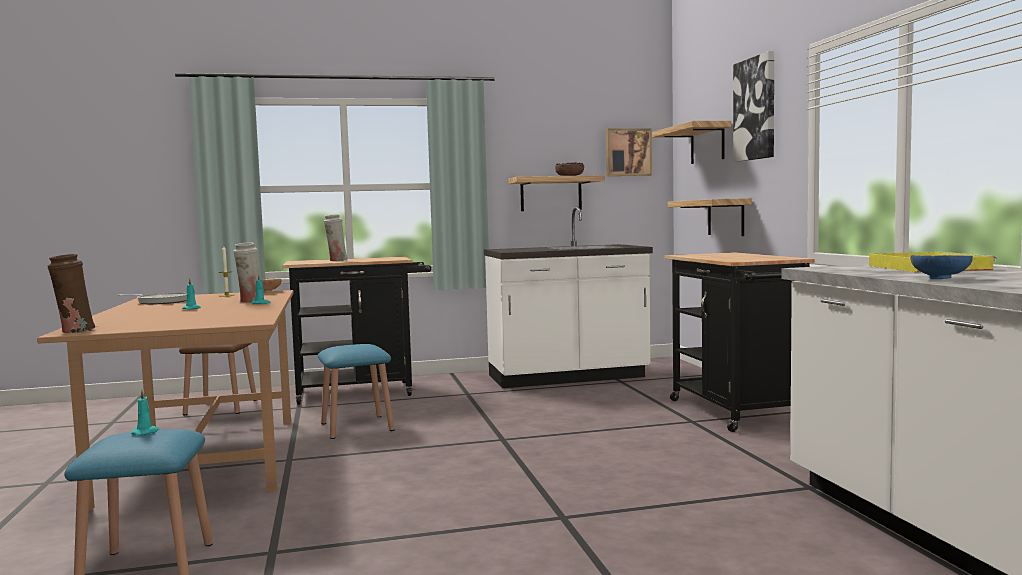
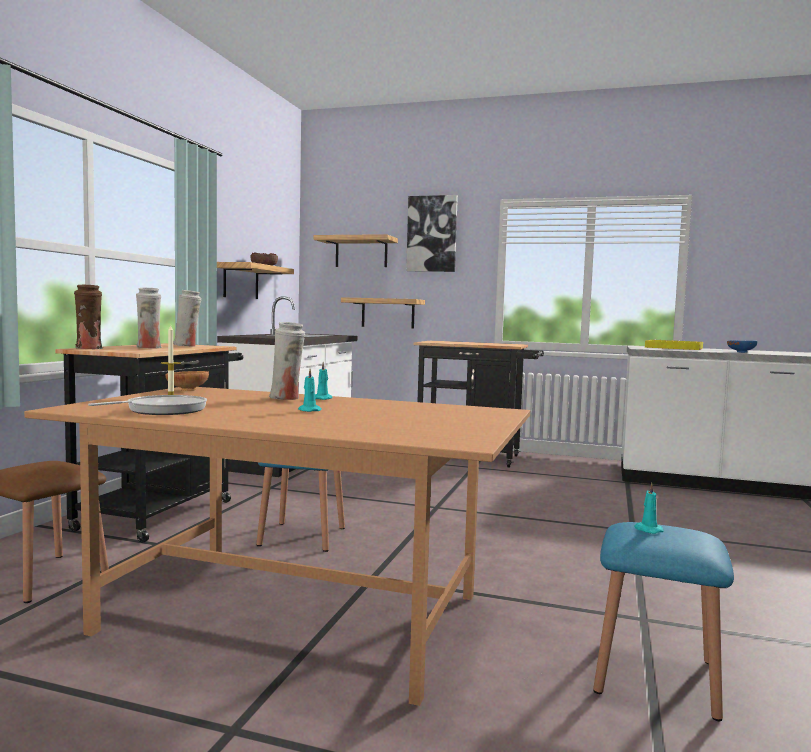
camera: 60 degrees left, 0 degrees up
brown vase [48,254,96,333] -> brown vase moved to [74,285,103,349]
picture [606,128,652,176] -> none
none -> white vase [173,290,202,346]

